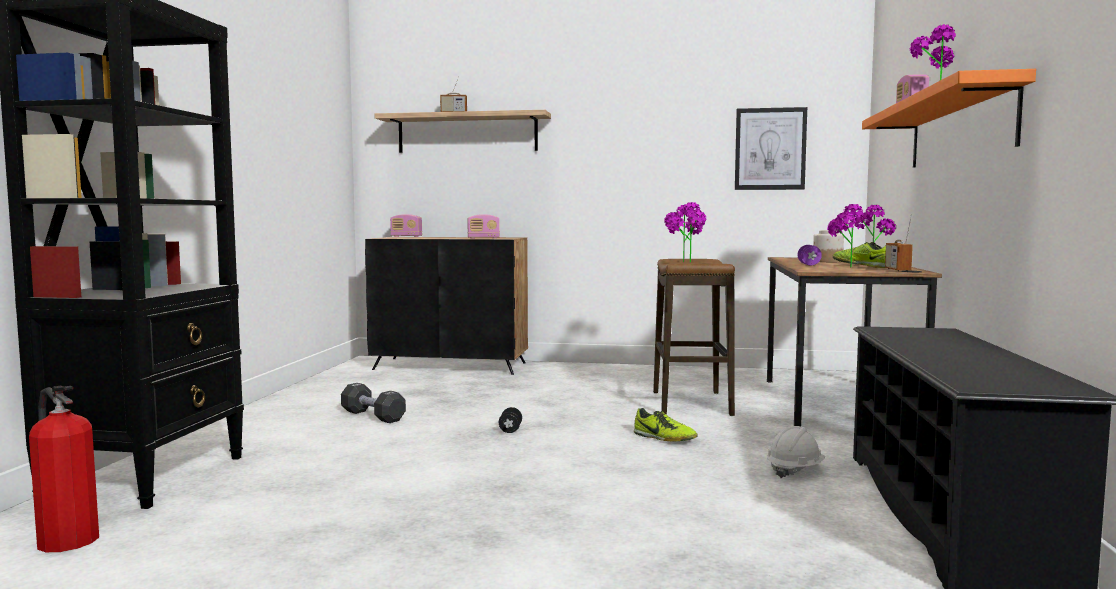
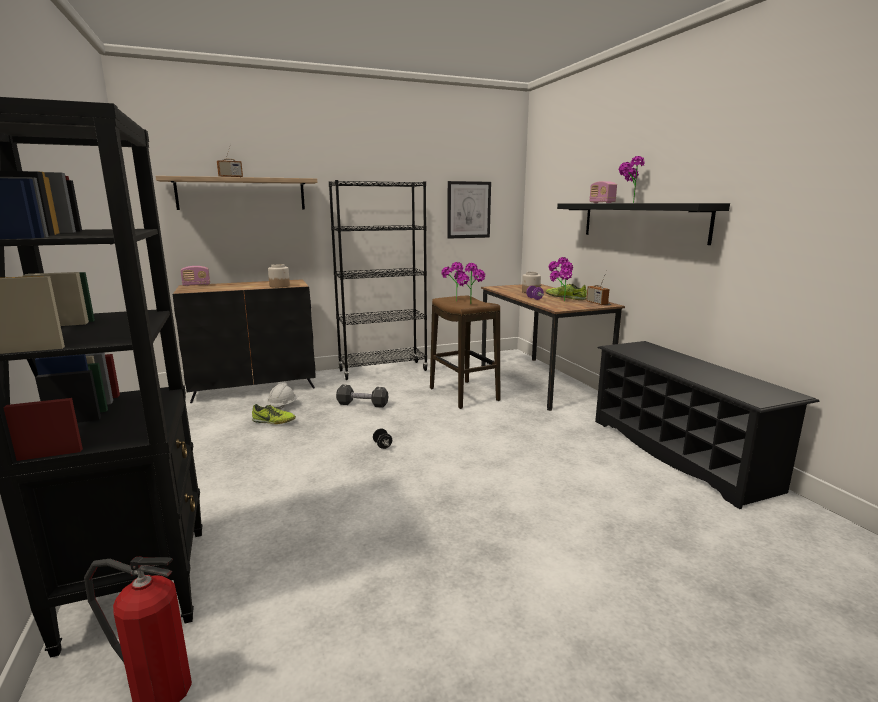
camera: 30 degrees left, 10 degrees up
black dumbbell [341,383,406,423] -> black dumbbell moved to [336,385,388,408]
radio [467,214,500,239] -> jar [268,264,290,288]
shoe [634,408,698,441] -> shoe moved to [252,404,296,424]
white hard hat [767,426,825,479] -> white hard hat moved to [267,383,298,410]
orange shelf [862,69,1036,168] -> black shelf [557,203,730,245]
none -> black bookcase [329,180,428,380]

